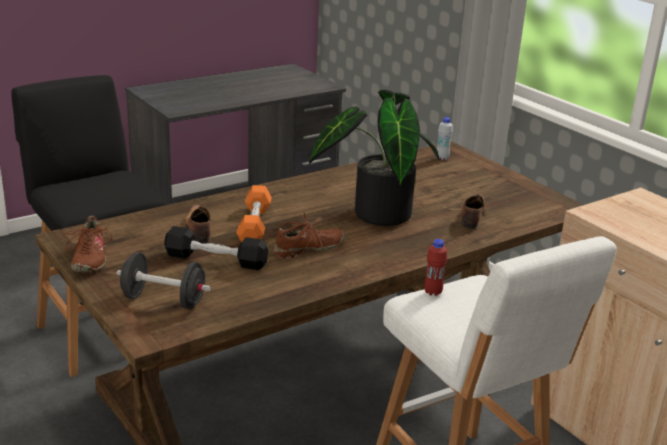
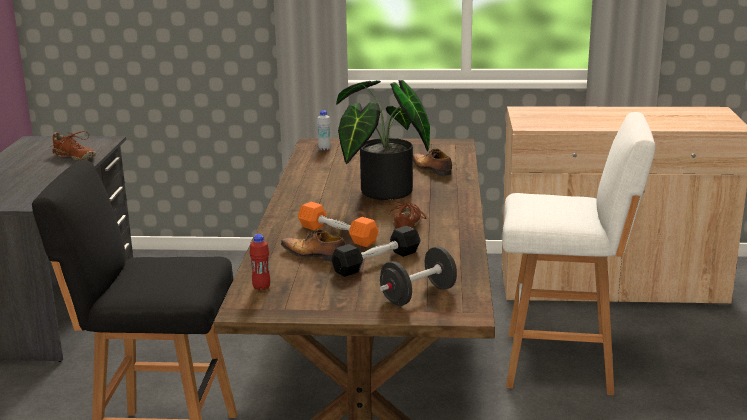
camera: 50 degrees left, 5 degrees down
brown shoe [65,216,112,272] -> brown shoe moved to [50,131,96,161]
red bottle [424,239,447,296] -> red bottle moved to [250,234,270,290]

